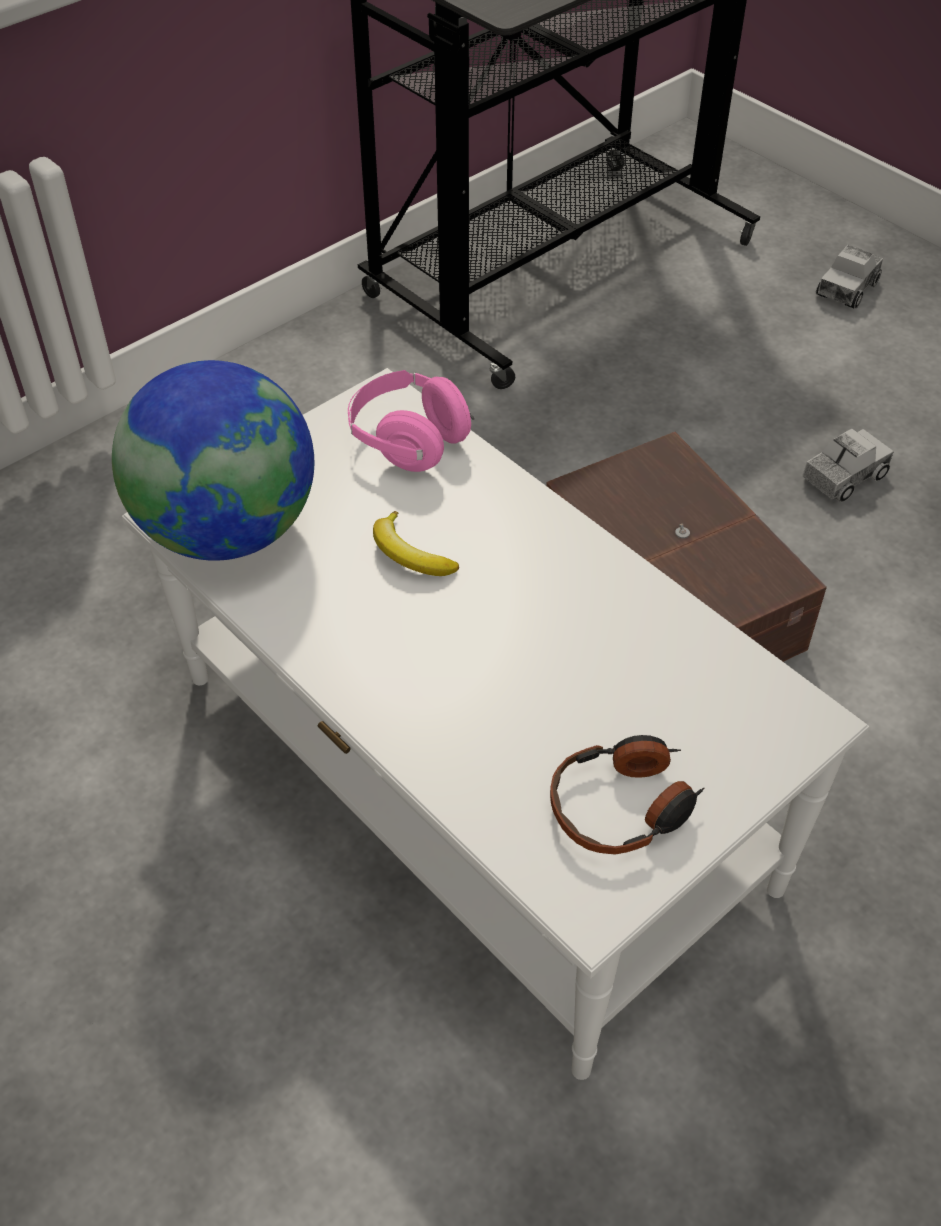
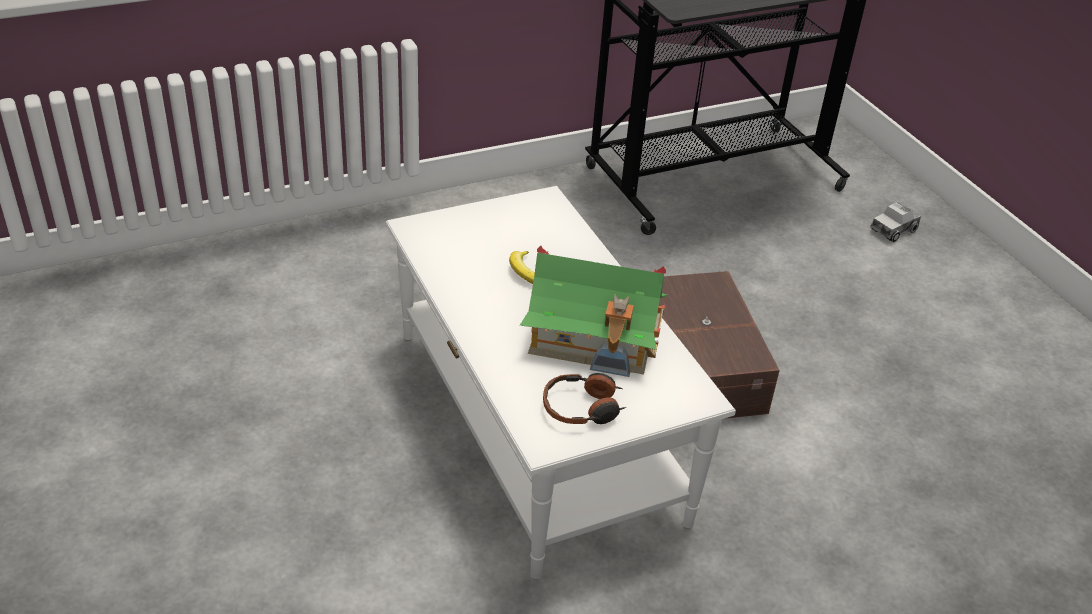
camera: 15 degrees right, 10 degrees down
globe [112,360,314,561] -> none
pink headphones [348,370,474,472] -> none
toy truck [802,429,894,502] -> none
none -> toy house [520,246,668,377]

